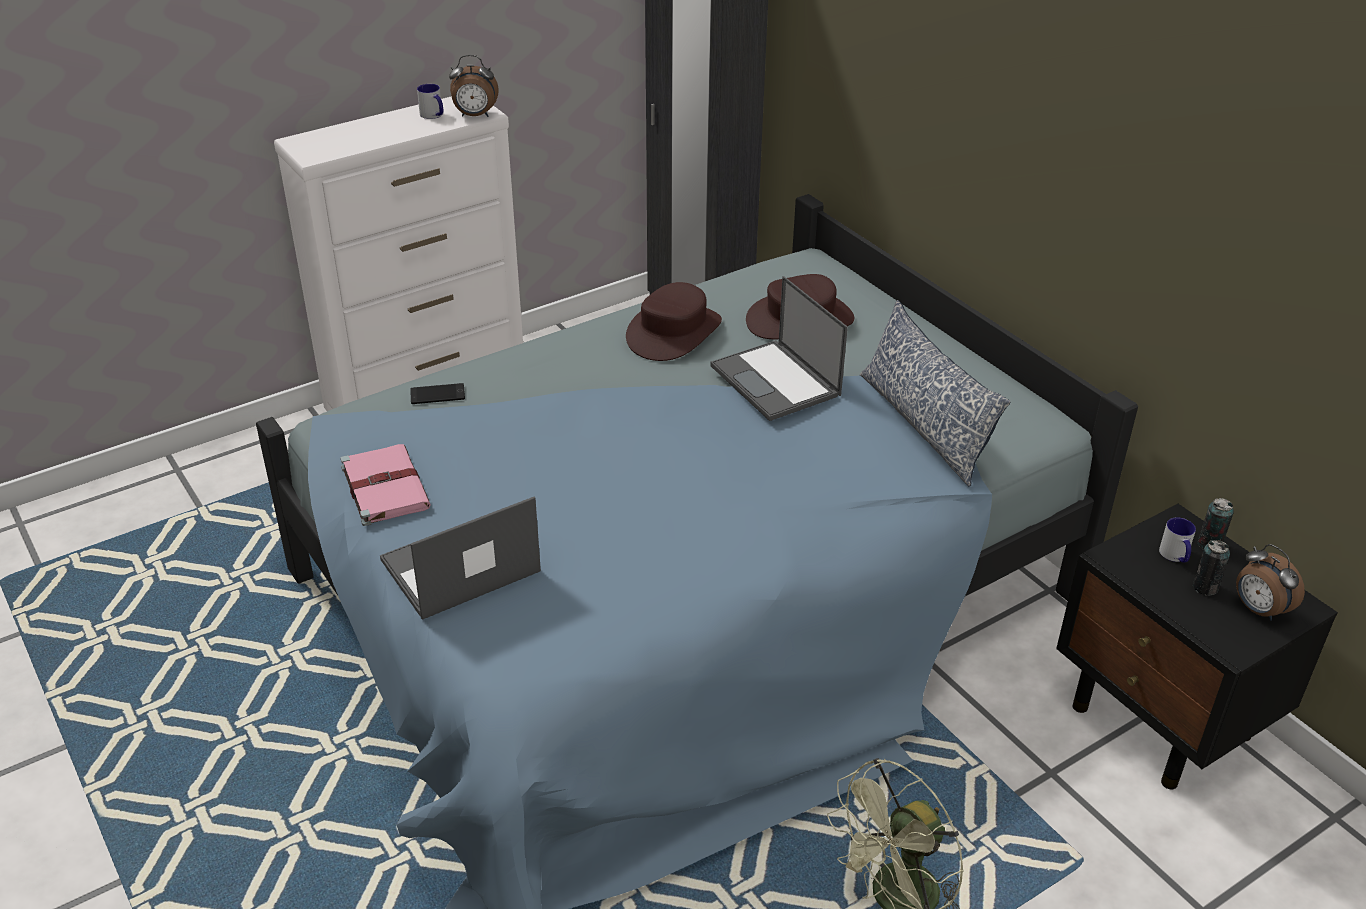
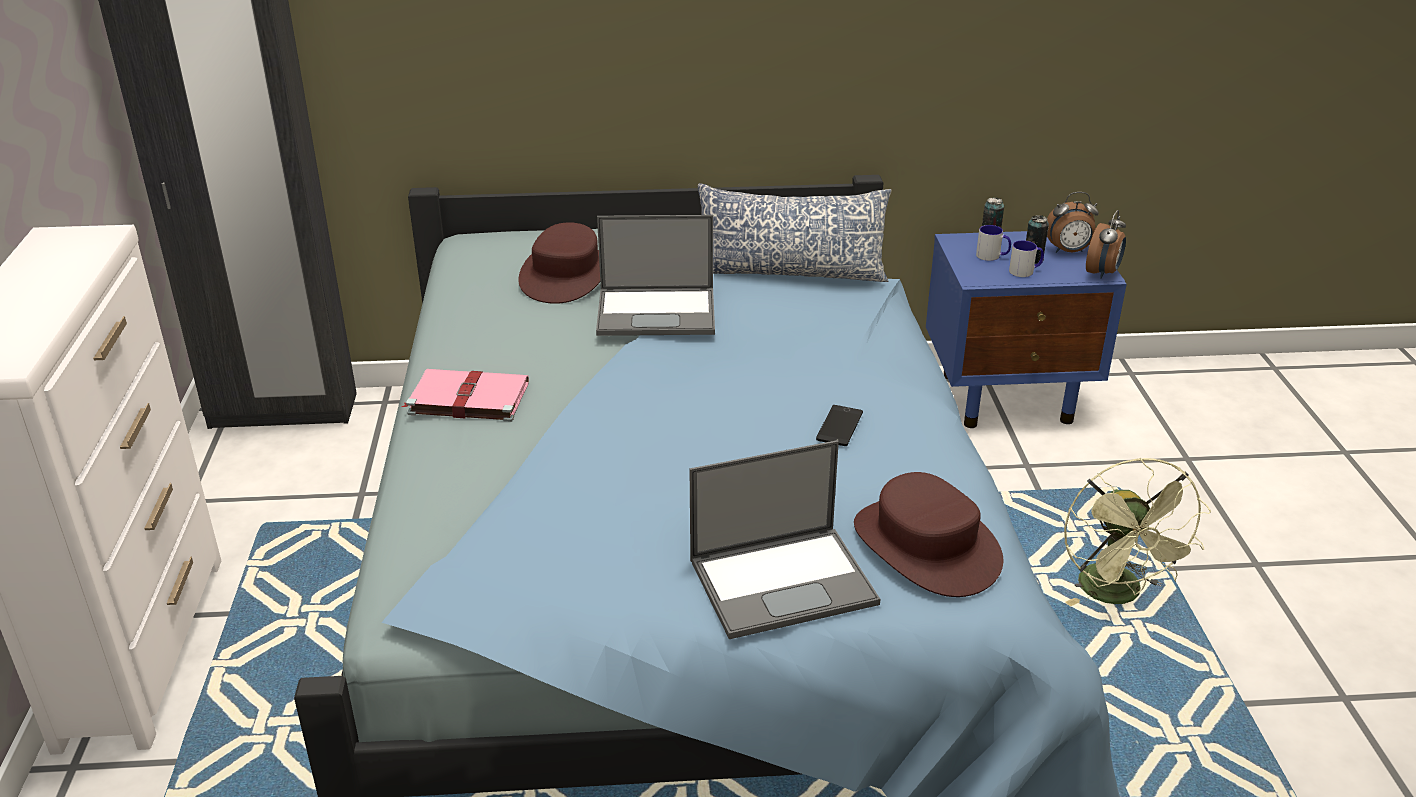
camera: 60 degrees left, 5 degrees down
pink book [340,444,431,526] -> pink book moved to [401,369,529,422]
laptop [380,496,541,620] -> laptop turned 105 degrees counterclockwise [690,440,880,639]
phone [410,383,465,404] -> phone moved to [816,405,863,446]
mug [417,84,443,119] -> mug moved to [1009,240,1044,277]
alarm clock [449,55,499,117] -> alarm clock moved to [1086,210,1126,279]
brown hat [626,282,722,361] -> brown hat moved to [854,472,1003,597]
black nightstand [1056,504,1338,790] -> blue nightstand [926,231,1127,428]

